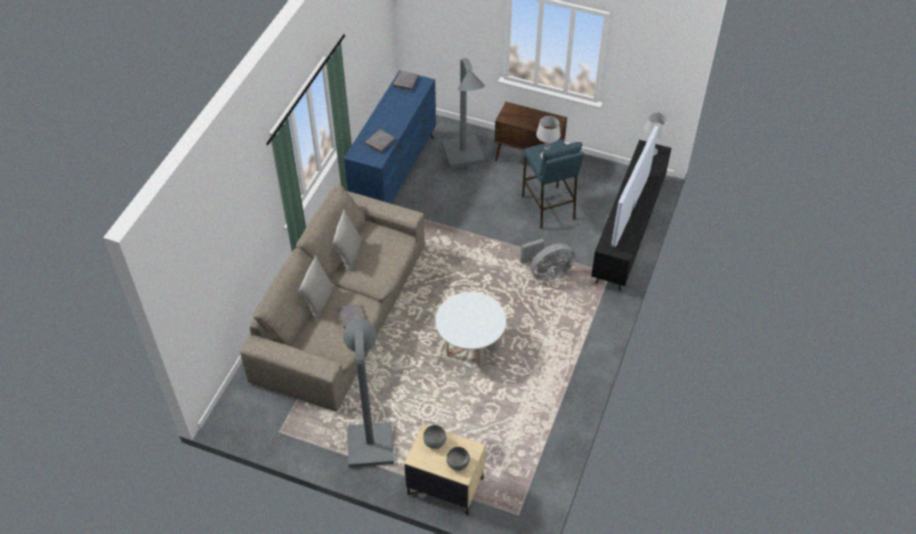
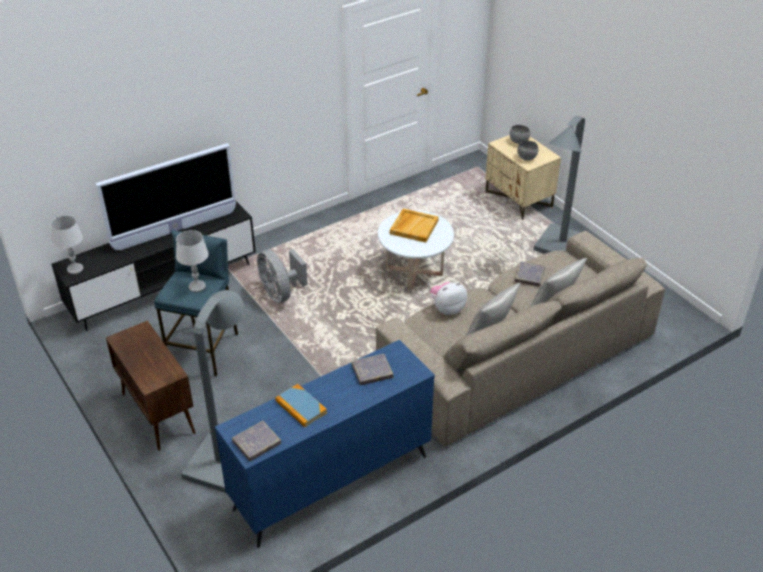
camera: 145 degrees left, 10 degrees down
grey fan [520,239,575,281] -> grey fan turned 135 degrees counterclockwise [257,249,308,303]
none -> book [275,384,327,427]
none -> beige tray [390,209,439,242]
none -> plush toy [430,282,467,315]

